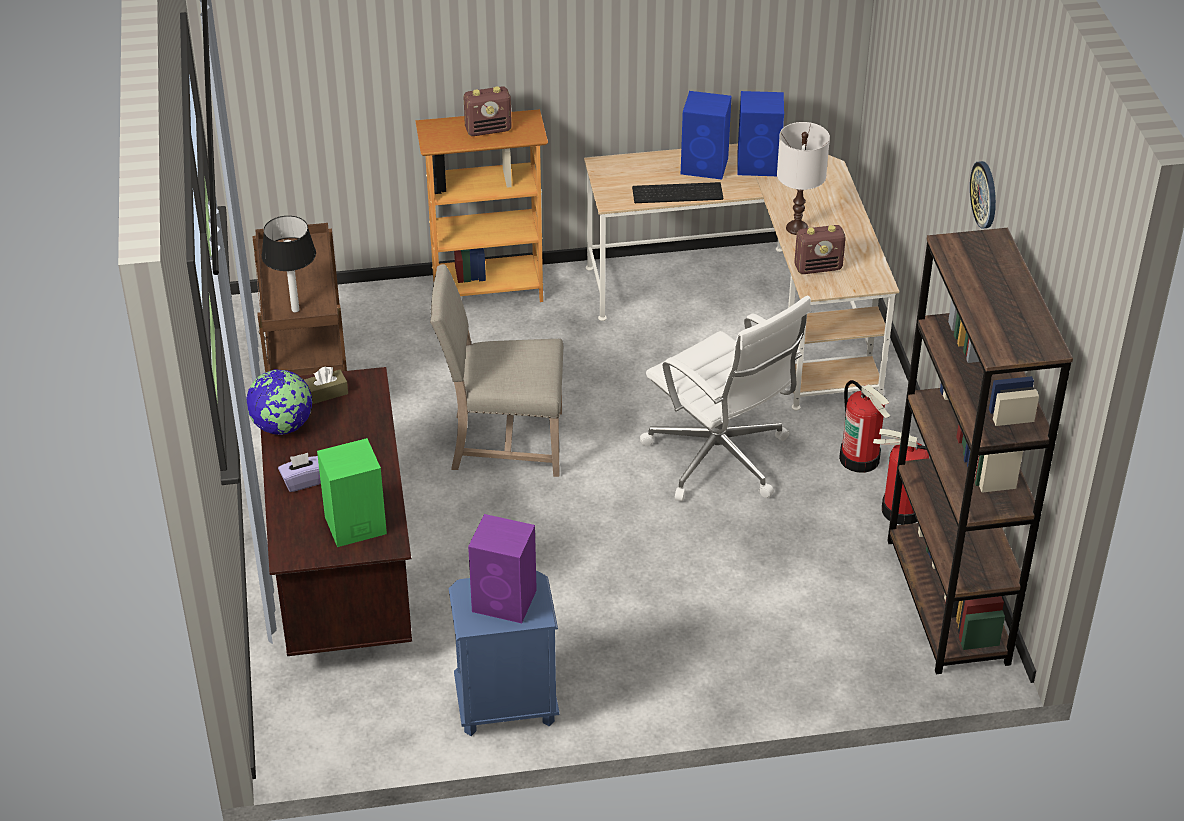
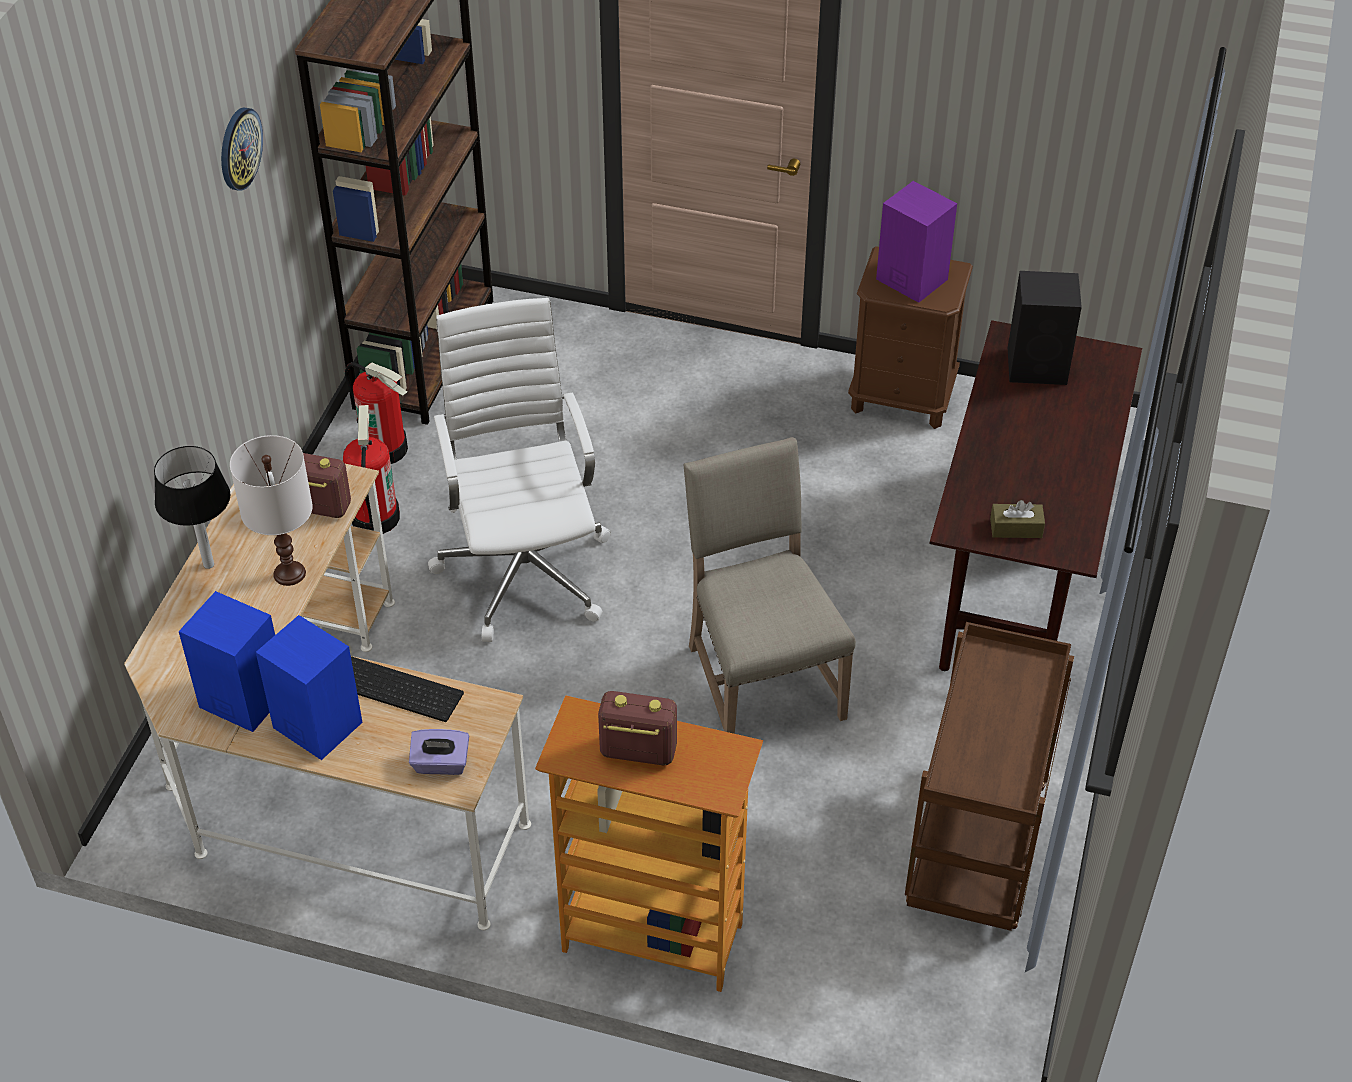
camera: 155 degrees left, 5 degrees up
globe [246,369,313,435] -> none
table lamp [262,216,316,312] -> table lamp moved to [154,446,230,569]
purple tissue box [278,453,321,492] -> purple tissue box moved to [409,729,469,775]
green speaker [317,438,387,547] -> black speaker [1008,271,1082,385]
beige chair [430,264,563,477] -> beige chair turned 135 degrees counterclockwise [683,437,856,734]
blue nightstand [449,571,559,736] -> brown nightstand [848,246,973,429]

